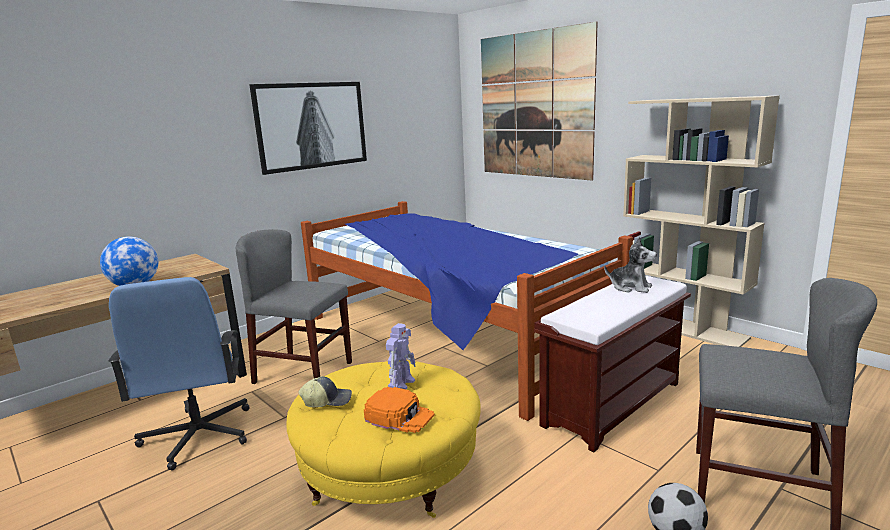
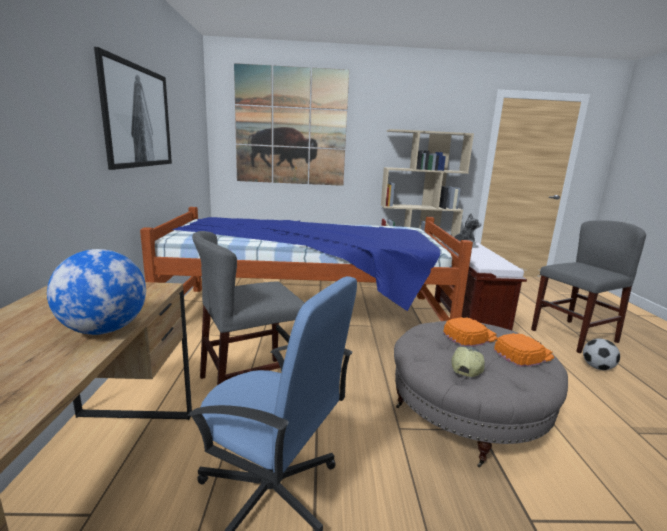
camera: 50 degrees left, 0 degrees up
yellow ottoman [287,360,481,518] -> grey ottoman [394,321,568,468]
toy robot [386,323,416,389] -> orange cap [443,317,498,347]

